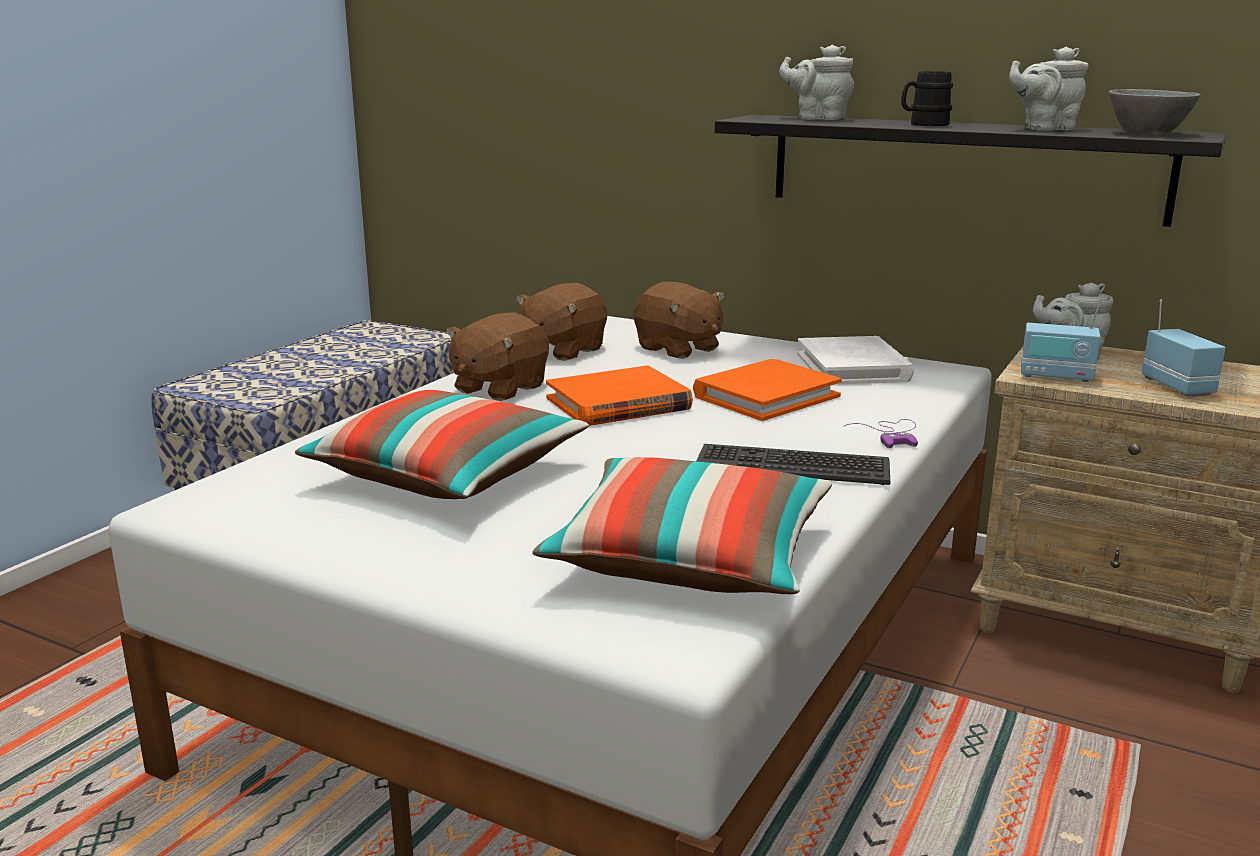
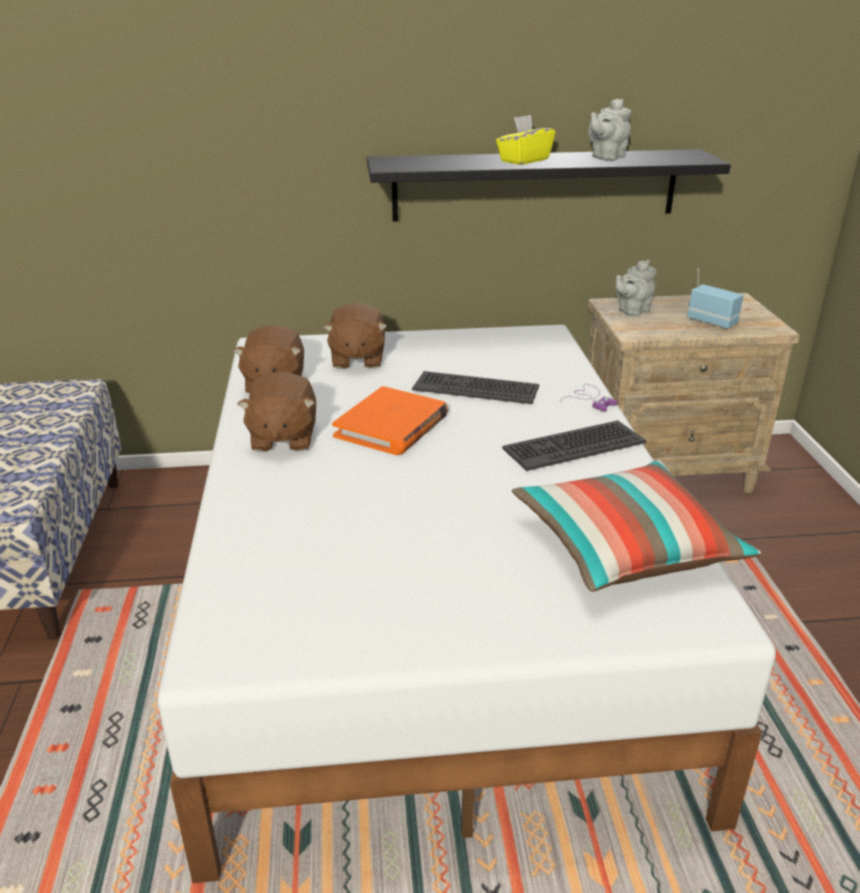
camera: 35 degrees left, 10 degrees up
pillow [295,390,589,499] -> none
brown plush toy [633,282,725,359] -> brown plush toy turned 75 degrees clockwise [323,303,387,369]
orange book [693,359,842,421] -> keyboard [412,371,539,404]
grey teapot [779,45,854,120] -> none
white book [797,336,914,385] -> none
black mug [901,71,953,126] -> yellow tissue box [496,115,555,165]
radio [1021,298,1103,382] -> none
grey bowl [1109,89,1201,135] -> none

